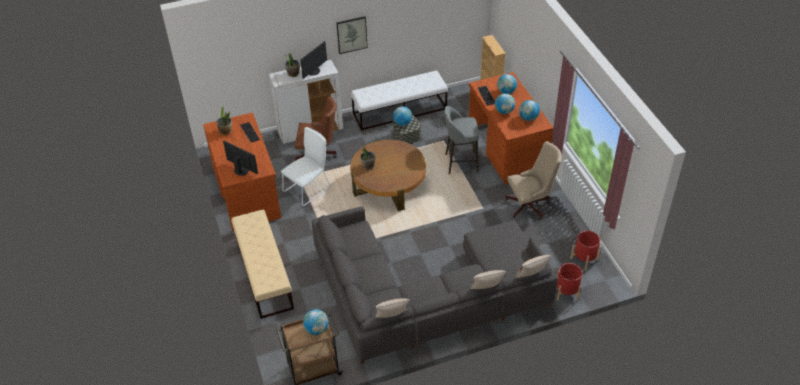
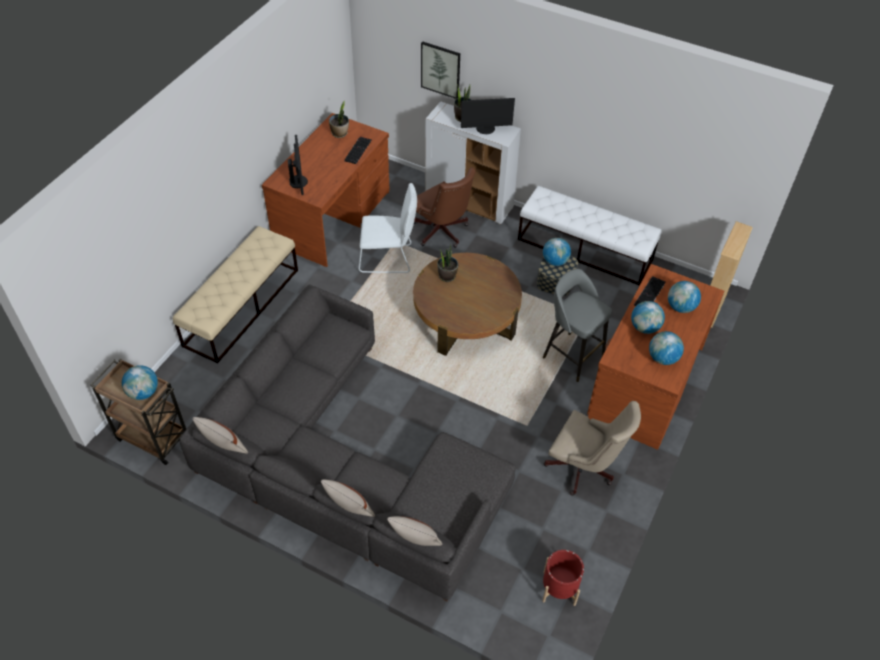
camera: 45 degrees right, 5 degrees up
picture [336,16,368,54] -> picture moved to [421,42,460,99]
red planter [557,263,582,301] -> none

